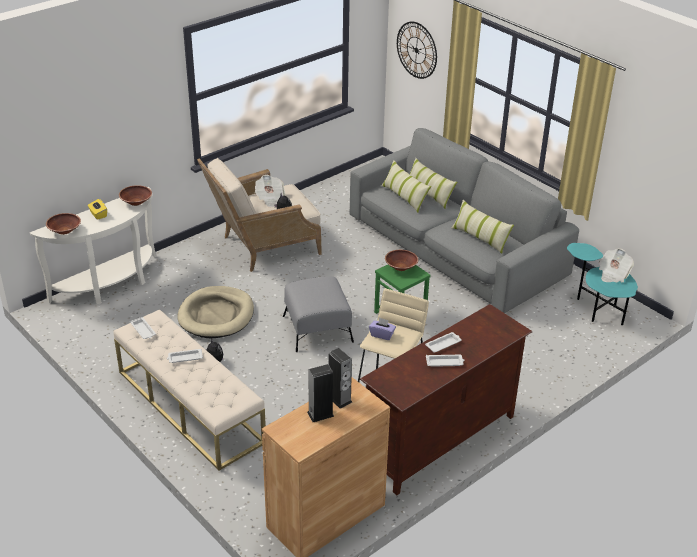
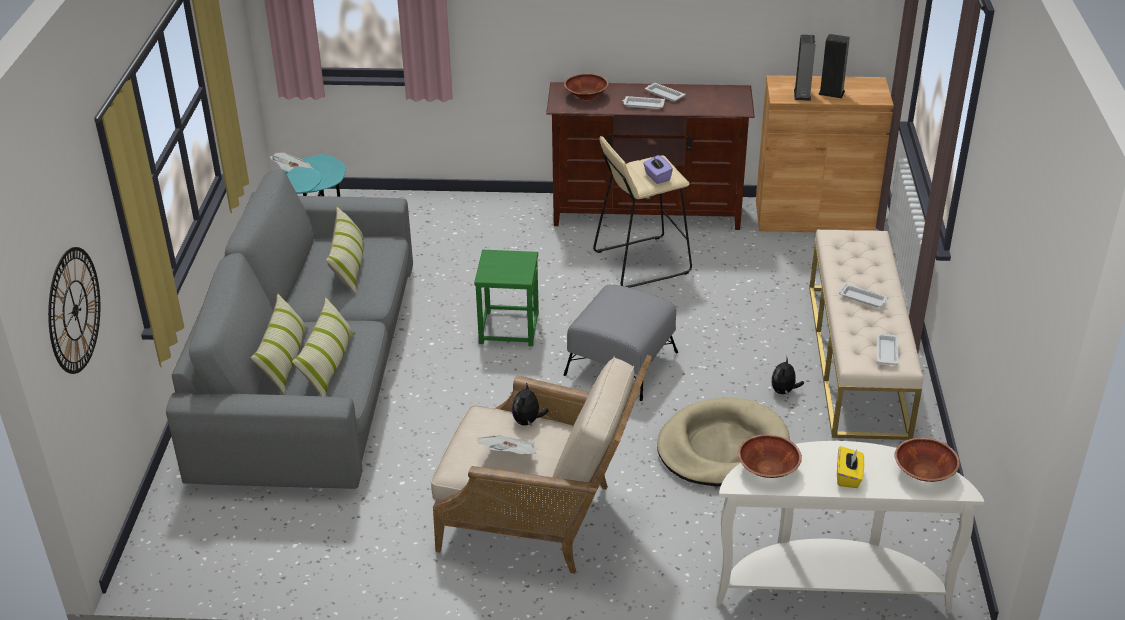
camera: 135 degrees left, 0 degrees up
brown bowl [385,250,418,271] -> brown bowl moved to [564,74,609,100]

